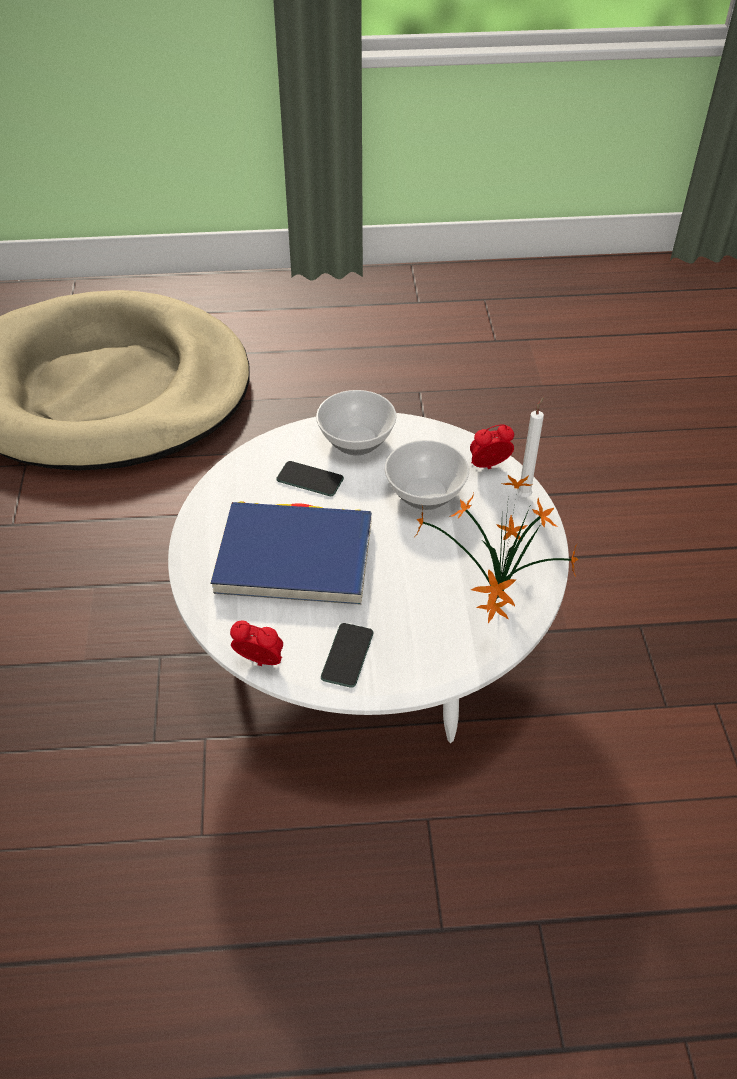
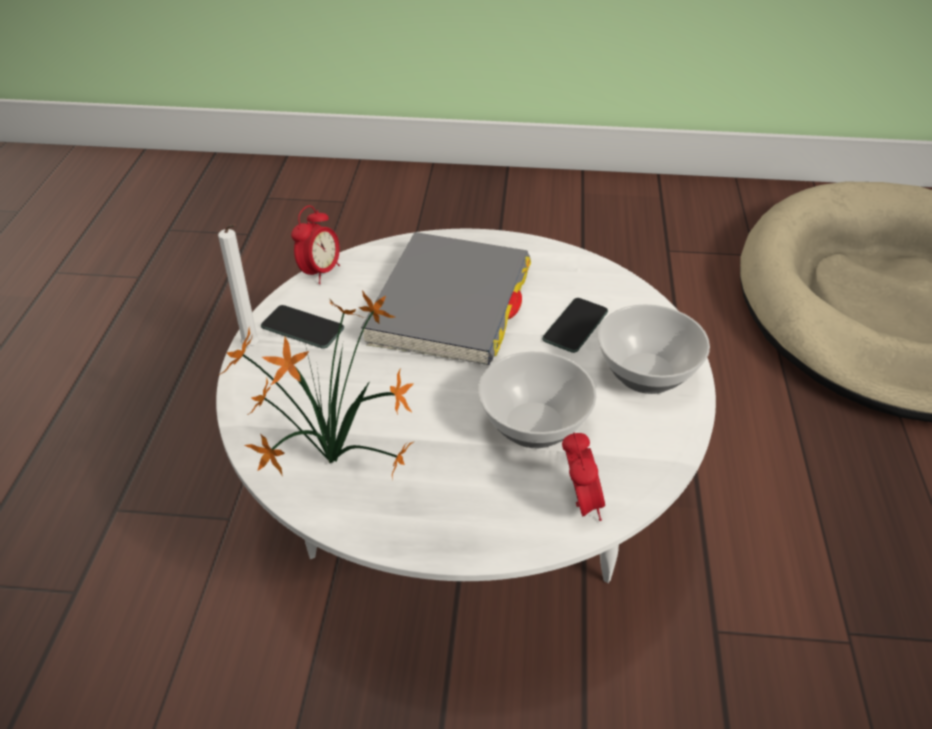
camera: 100 degrees right, 5 degrees down
blue book [211,501,372,605] -> grey book [361,232,531,365]
white candle [517,397,544,497] -> white candle moved to [218,224,259,346]

